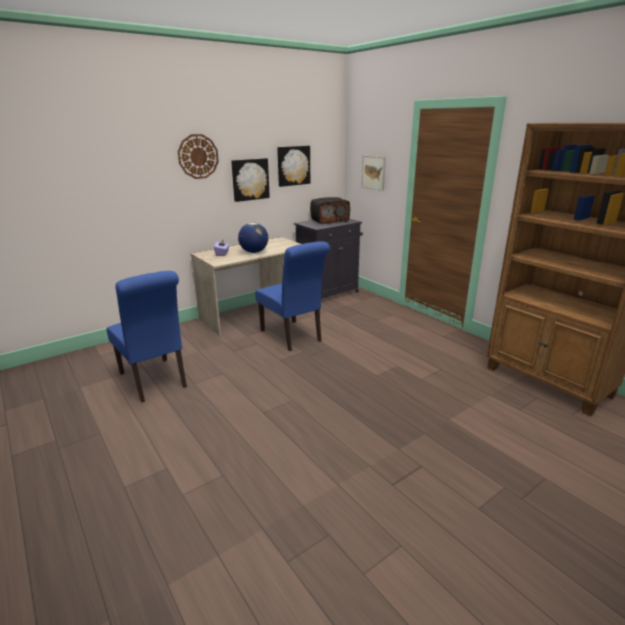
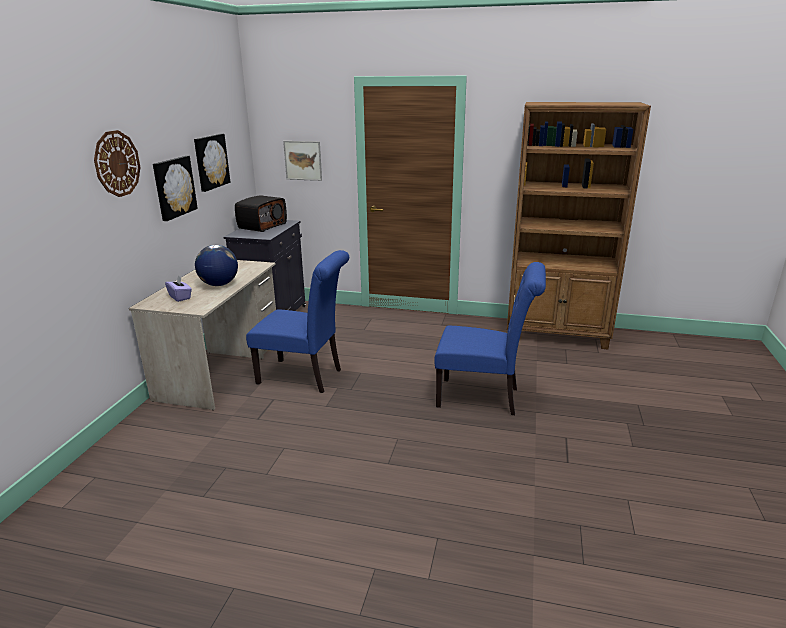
camera: 40 degrees left, 0 degrees up
blue chair [106,271,187,403] -> blue chair moved to [434,262,546,415]

